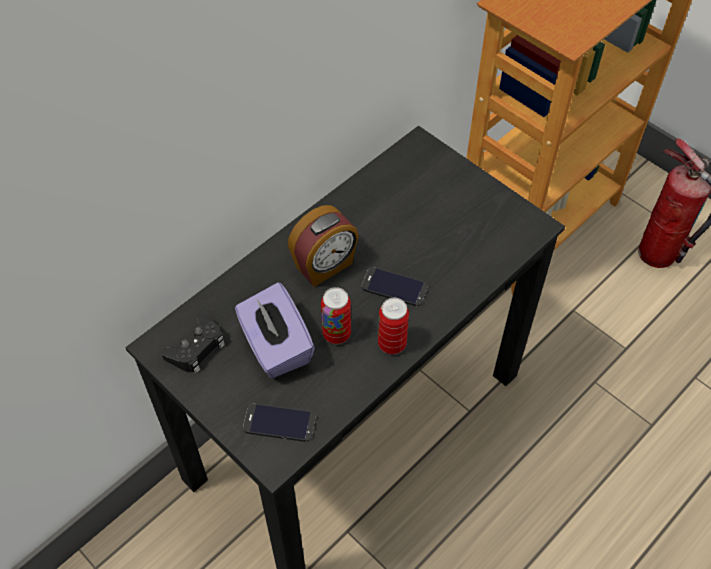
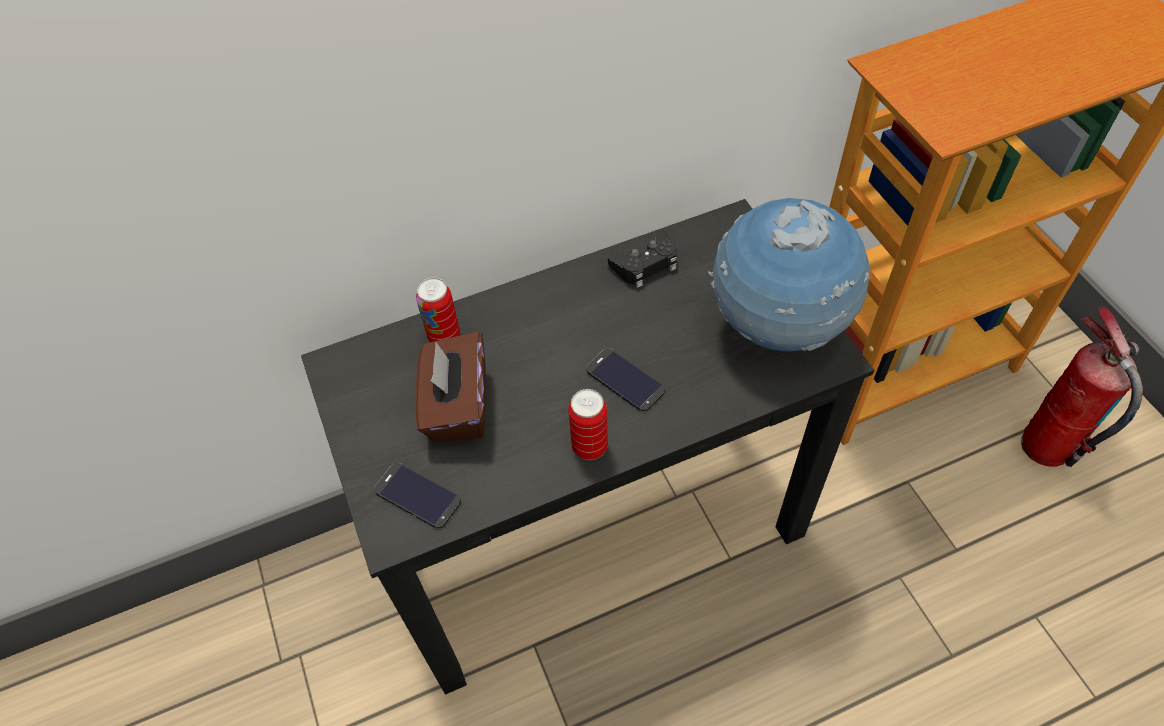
camera: 25 degrees right, 0 degrees up
black game controller [161,313,225,373] -> black game controller moved to [608,230,677,288]
purple tissue box [235,282,315,378] -> brown tissue box [415,332,486,441]
alarm clock [288,205,359,287] -> none
can [321,287,351,344] -> can moved to [416,278,460,342]
none -> globe [708,198,870,352]

